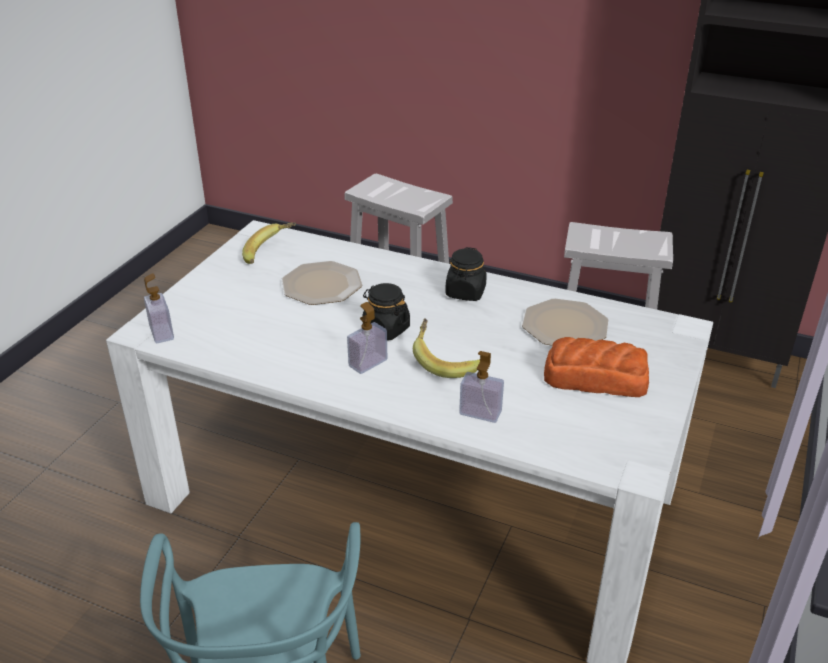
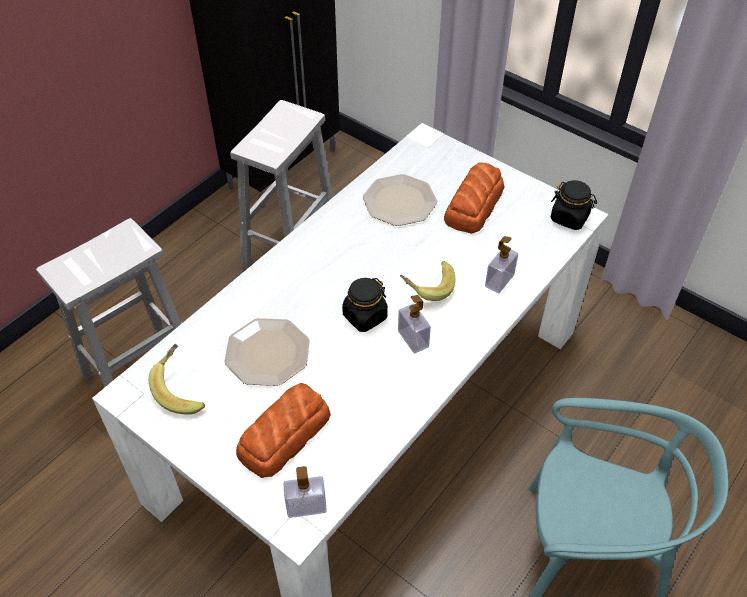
camera: 75 degrees left, 15 degrees up
black jar [445,247,487,301] -> black jar moved to [551,180,597,230]
none -> bread [236,383,331,478]

